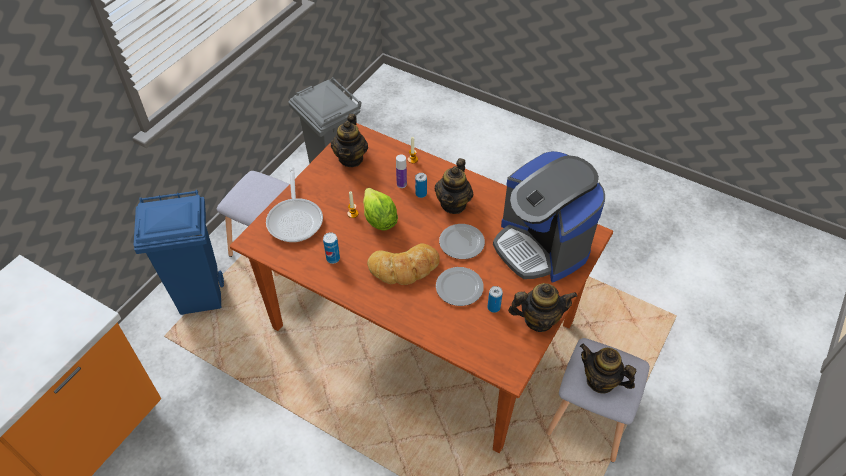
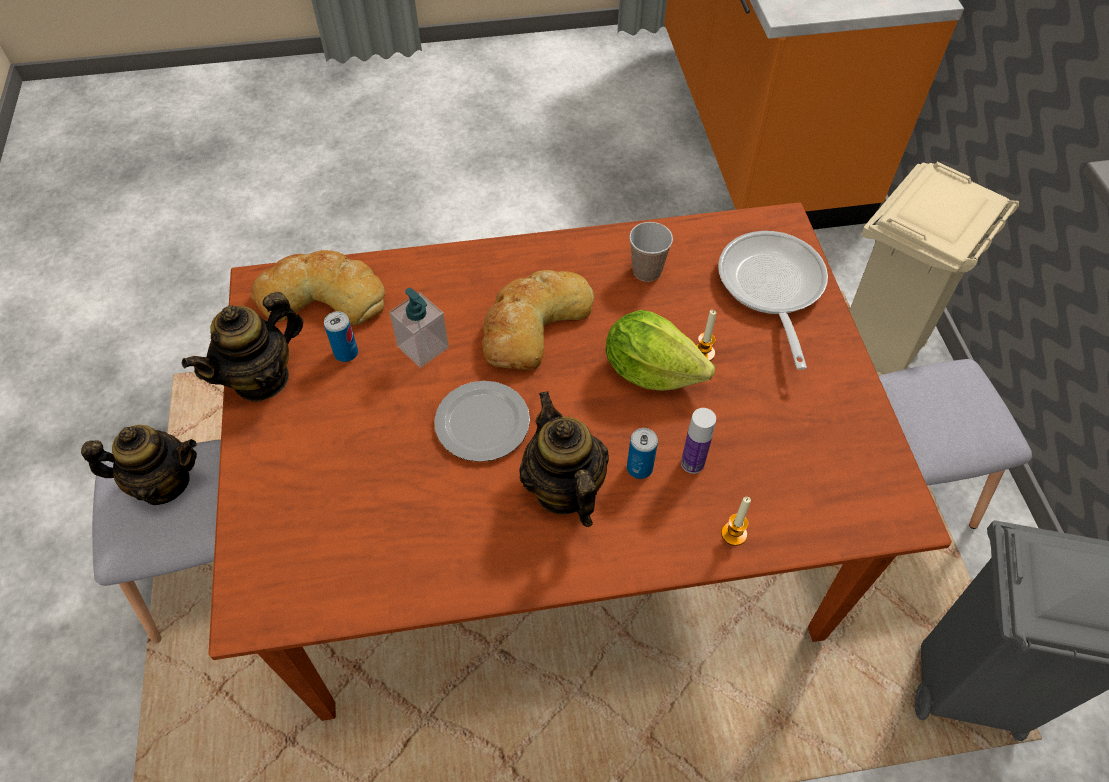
camera: 140 degrees right, 5 degrees up
blue trash can [134,190,224,315] -> beige trash can [849,162,1019,376]
frying pan [266,167,323,242] -> frying pan turned 45 degrees clockwise [718,231,828,370]
can [323,232,340,264] -> cup [629,222,673,282]
teapot [331,114,368,167] -> none
plate [436,267,484,306] -> soap dispenser [389,288,449,368]
coffee machine [493,151,605,283] -> none
none -> bread [251,250,385,325]

